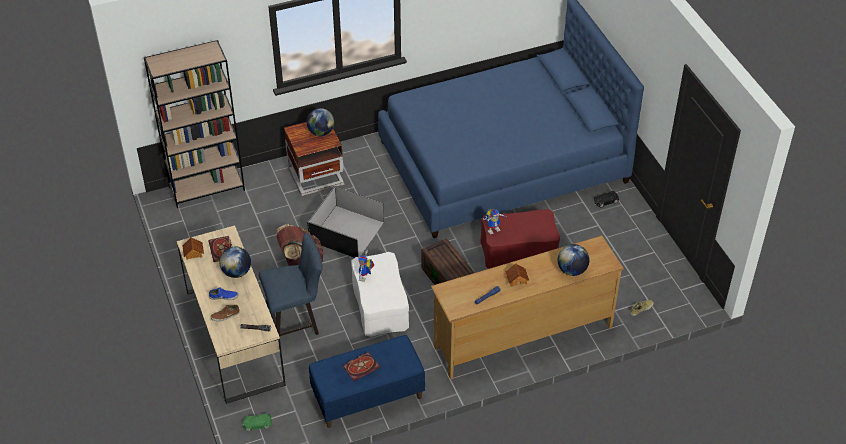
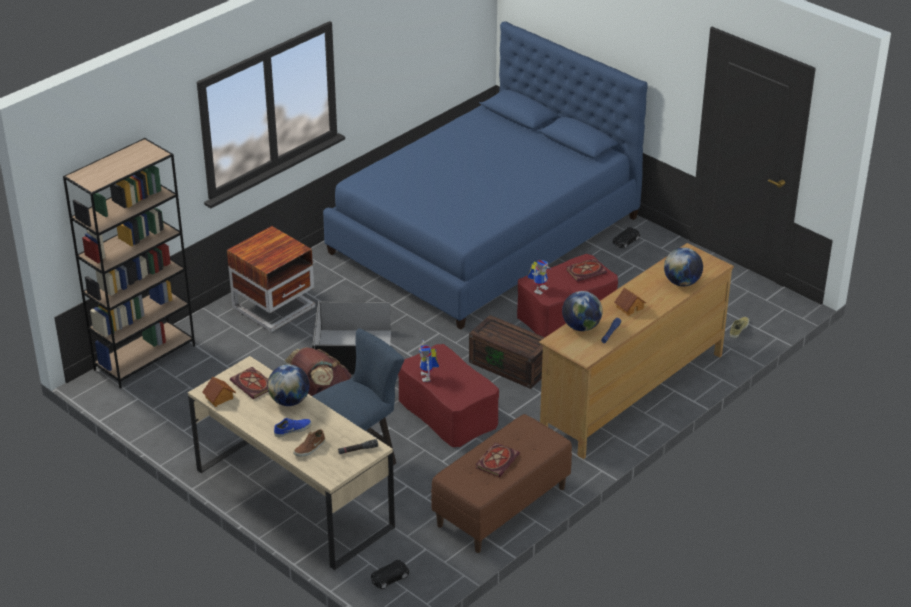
camera: 25 degrees left, 10 degrees down
green toy car [242,413,272,431] -> black toy car [371,560,409,589]
globe [307,108,334,136] -> globe moved to [562,291,602,331]
blue bench [309,335,425,428] -> brown bench [431,414,572,553]
white ottoman [351,252,409,337] -> red ottoman [398,344,499,447]
none -> book [566,258,607,282]

